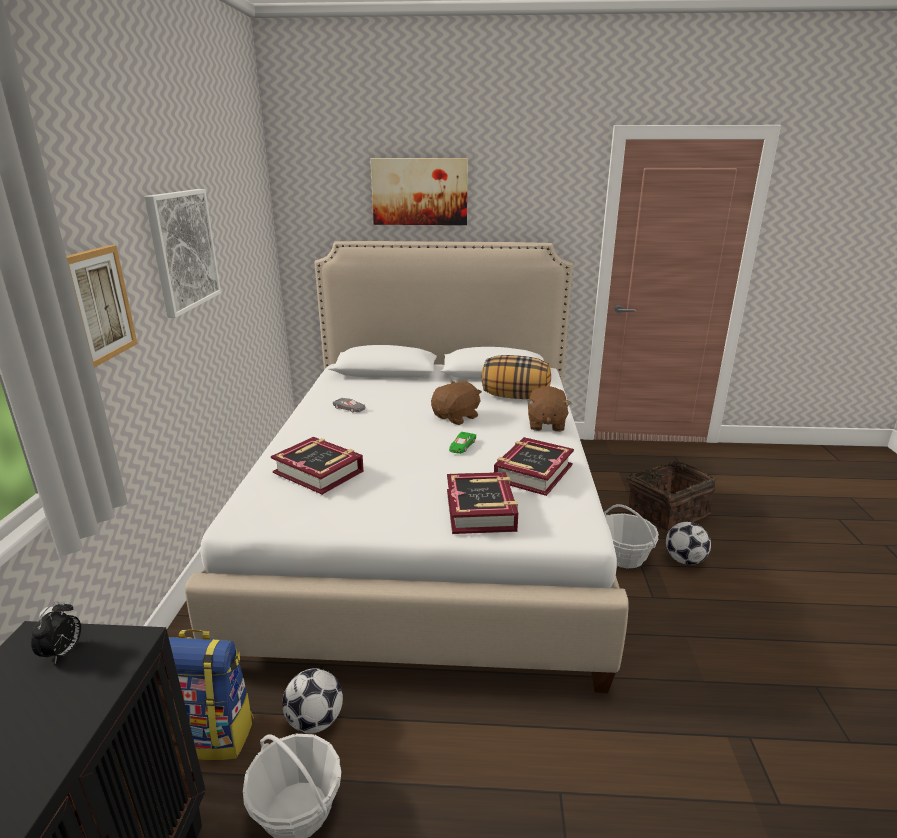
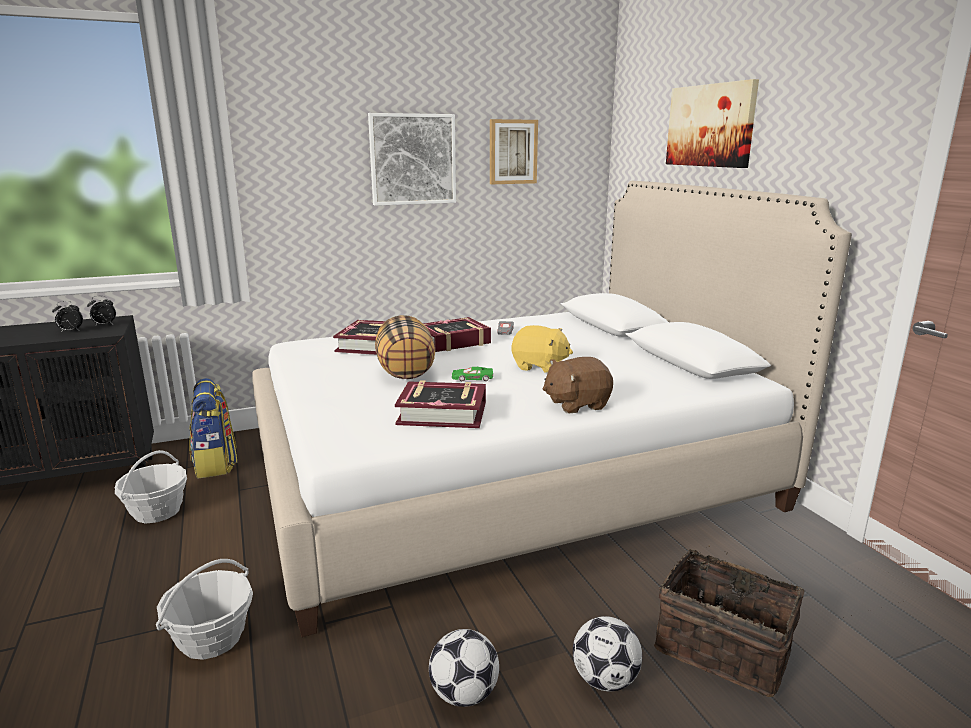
camera: 65 degrees right, 5 degrees down
picture [66,245,137,368] -> picture moved to [490,119,538,184]
football [282,668,343,733] -> football moved to [429,629,499,707]
brown plush toy [431,381,482,425] -> yellow plush toy [512,325,573,373]
book [447,472,518,534] -> book moved to [423,317,491,352]
pillow [482,355,551,399] -> pillow moved to [375,315,435,379]
basket [604,504,659,568] -> basket moved to [156,559,253,660]
none -> alarm clock [52,301,83,333]

